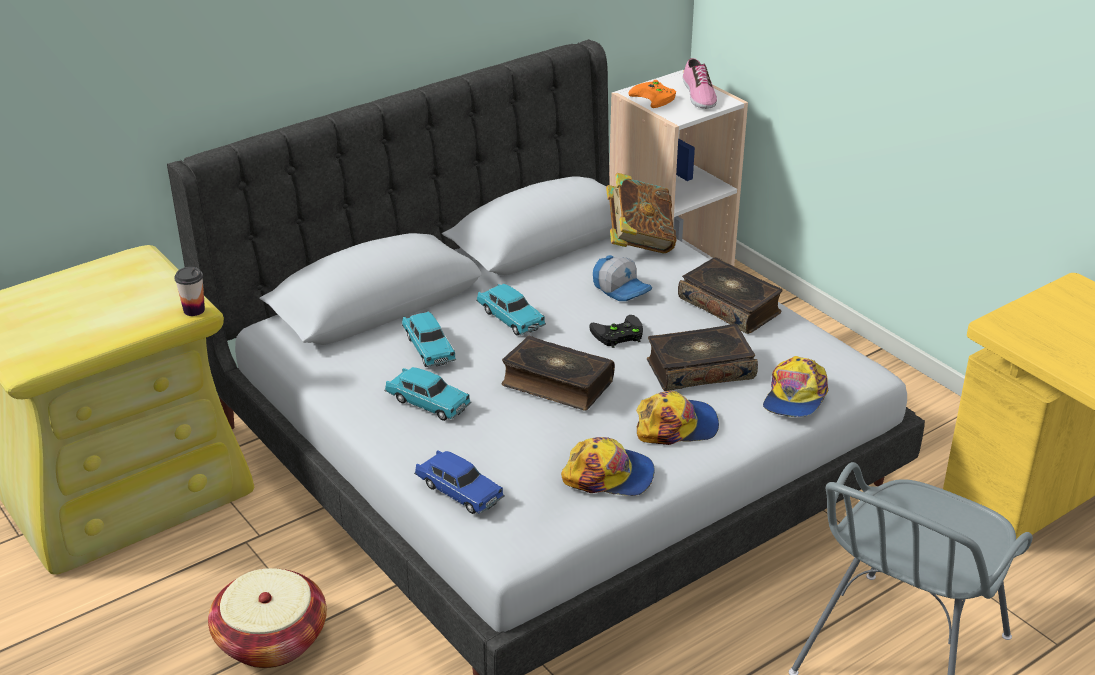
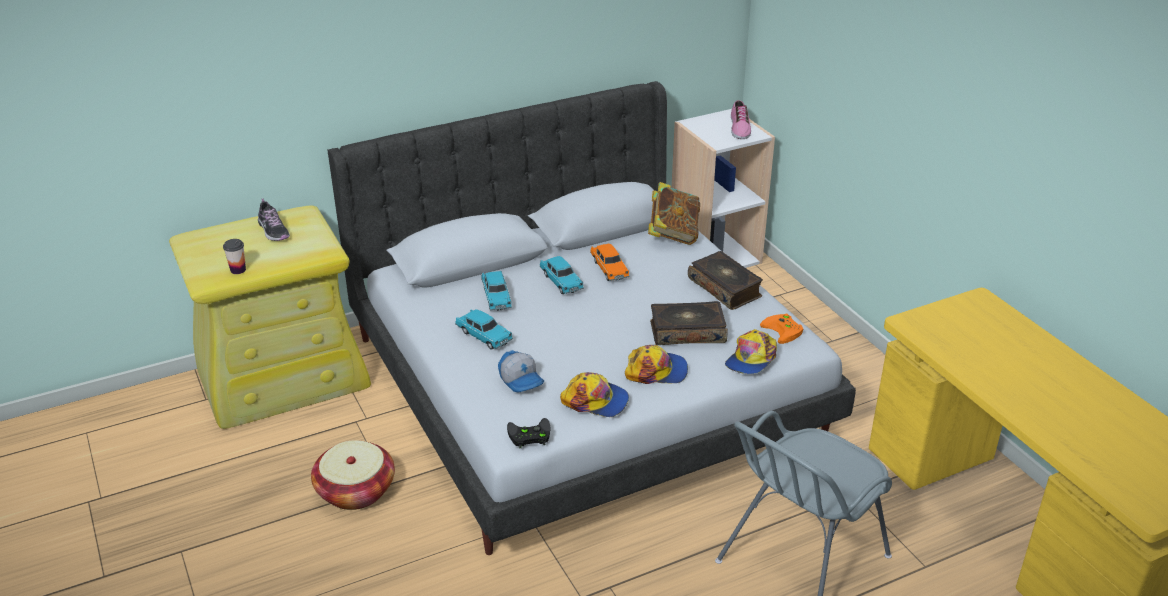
camera: 10 degrees right, 0 degrees up
cup [174,267,205,316] -> cup moved to [223,239,246,274]
blue toy car [414,450,505,514] -> none
book [502,336,615,411] -> none
black game controller [589,315,643,348] -> black game controller moved to [507,418,551,448]
cap [593,255,652,301] -> cap moved to [498,350,544,393]
orange game controller [628,80,676,108] -> orange game controller moved to [760,313,803,344]
none -> shoe [258,199,290,241]
none -> orange toy car [590,244,629,281]

